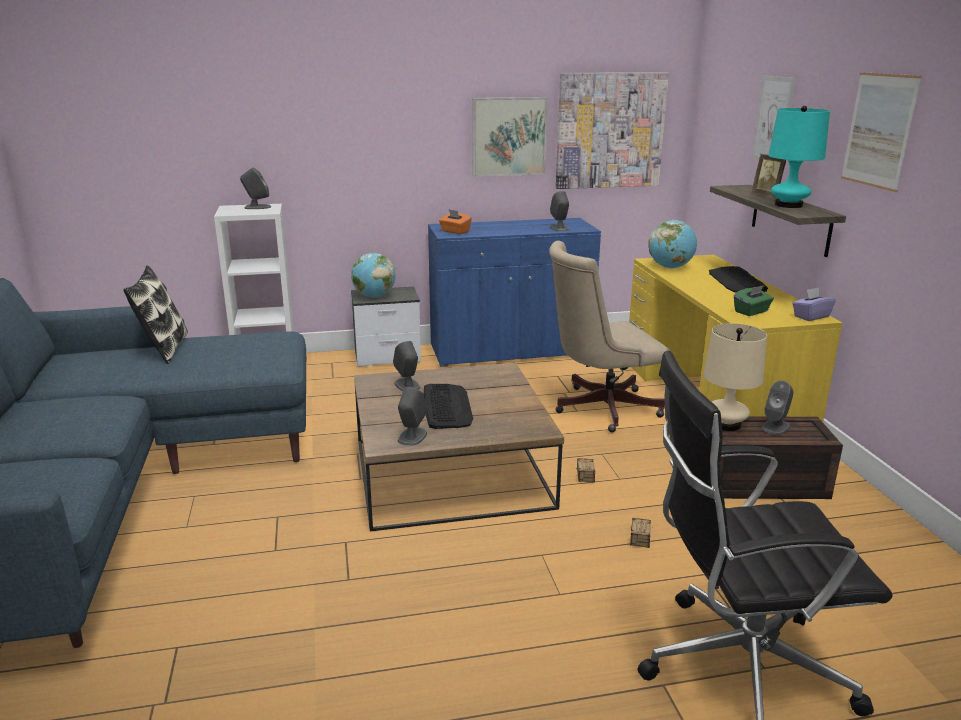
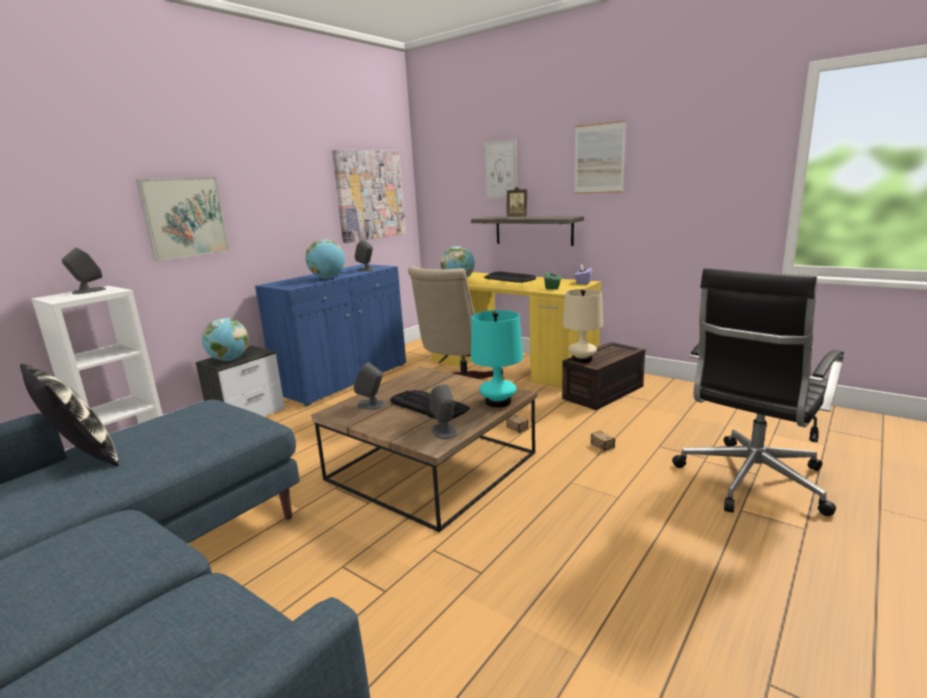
camera: 40 degrees left, 5 degrees down
orange tissue box [439,209,472,234] -> none
picture [472,97,548,176] -> picture moved to [136,177,230,261]
grey speaker [762,381,793,435] -> none
turquoise table lamp [768,106,830,208] -> turquoise table lamp moved to [471,310,523,407]
none -> globe [306,239,345,279]

